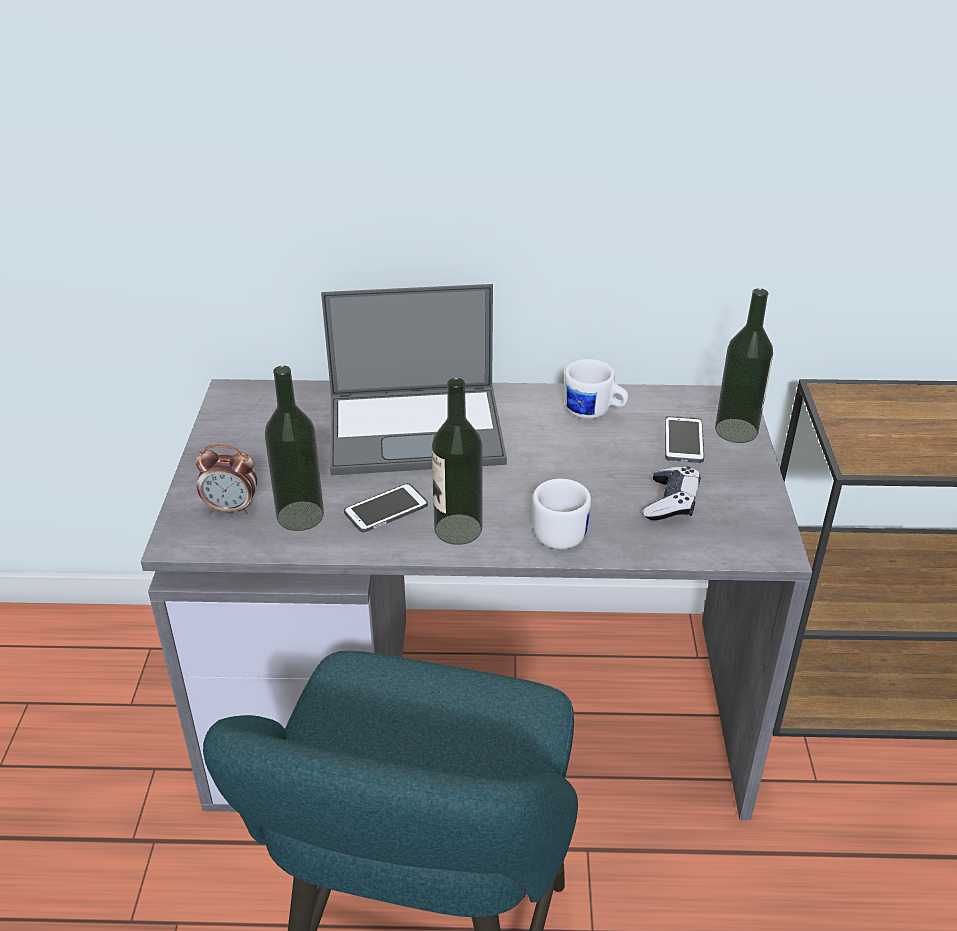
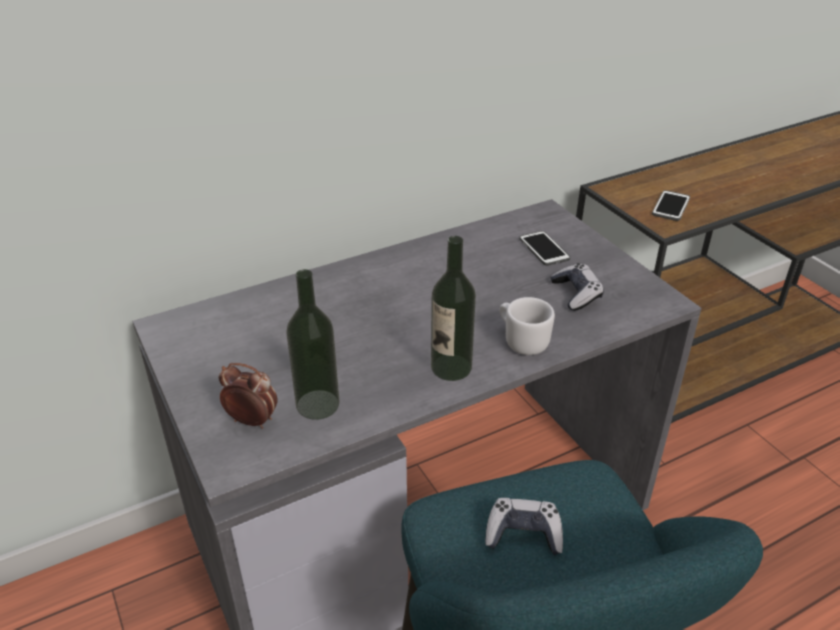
camera: 30 degrees left, 0 degrees up
alarm clock [196,445,257,514] -> alarm clock turned 135 degrees counterclockwise [219,363,278,429]
laptop [321,284,507,475] -> none
phone [344,483,428,532] -> phone moved to [652,190,690,221]
white mug [564,359,628,419] -> none
bottle [715,288,773,443] -> none
none -> game controller [485,498,563,555]

